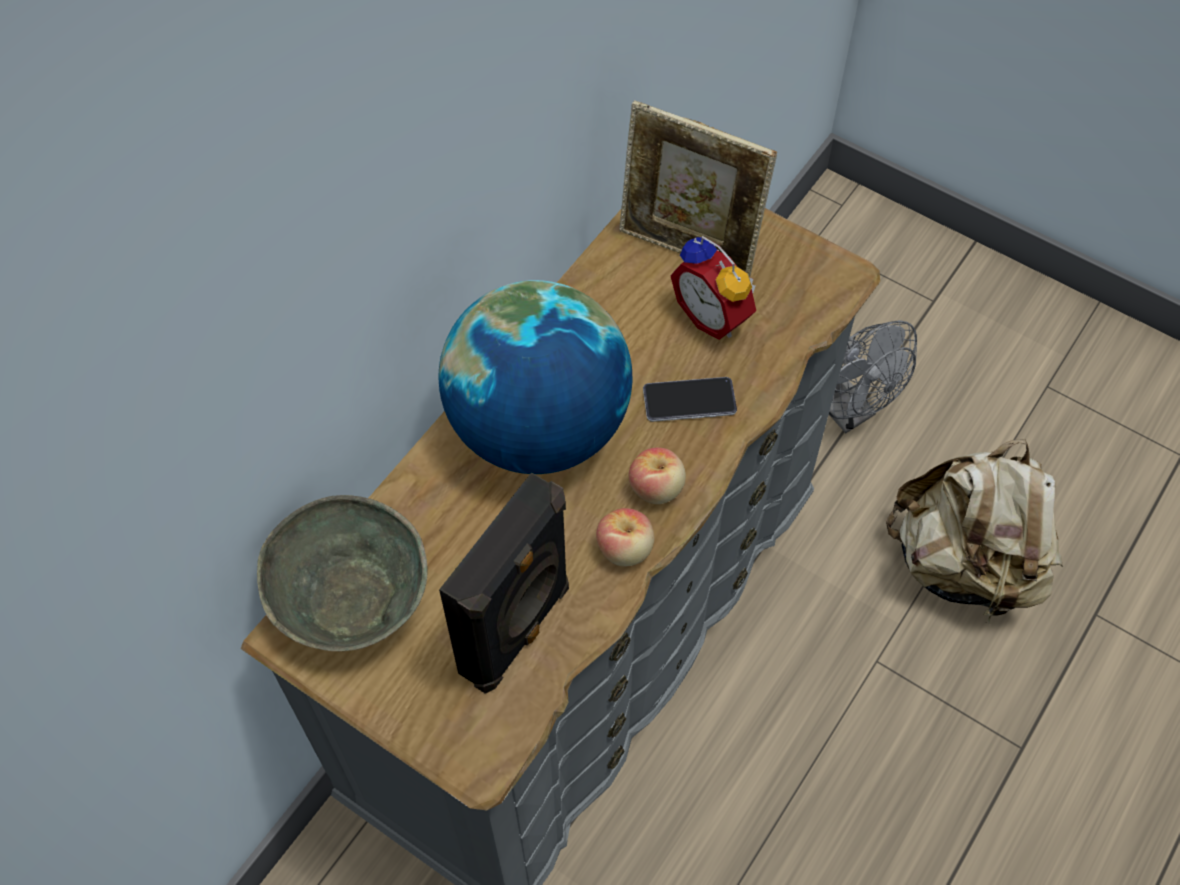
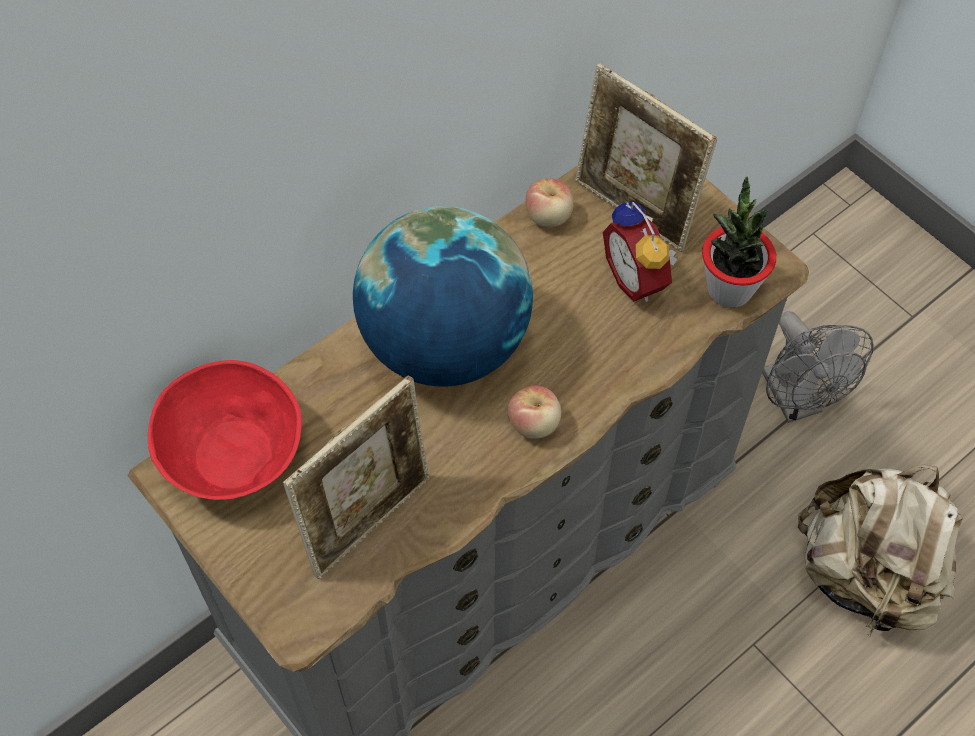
camera: 15 degrees right, 0 degrees up
grey bowl [257,495,428,651] -> red bowl [148,360,302,500]
black speaker [439,472,569,694] -> picture frame [283,375,429,579]
apple [596,508,655,566] -> apple moved to [526,179,574,227]
phone [643,377,737,422] -> none
none -> potted plant [702,176,776,308]

